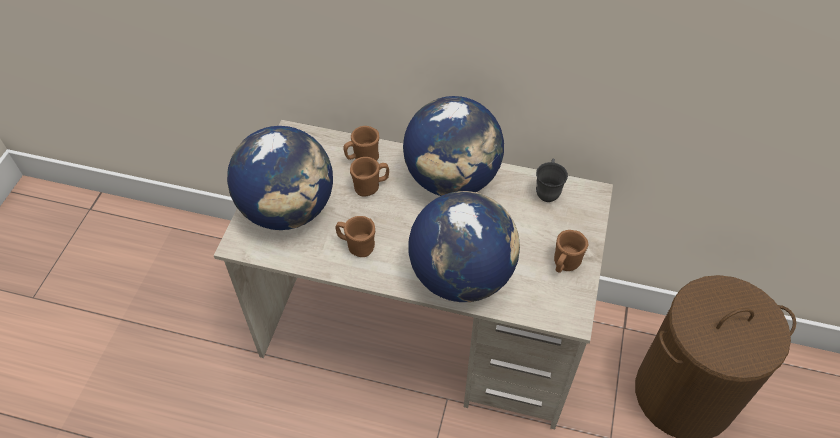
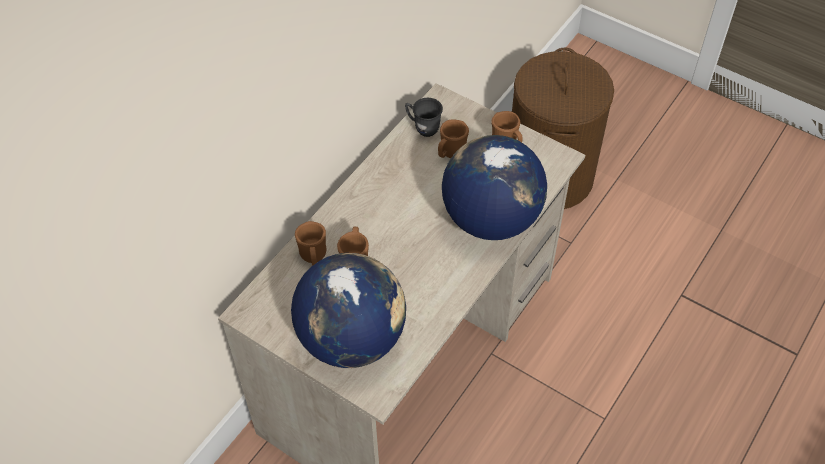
camera: 70 degrees left, 0 degrees up
brown mug [335,216,375,257] -> brown mug moved to [438,119,469,158]
globe [403,96,504,196] -> none

